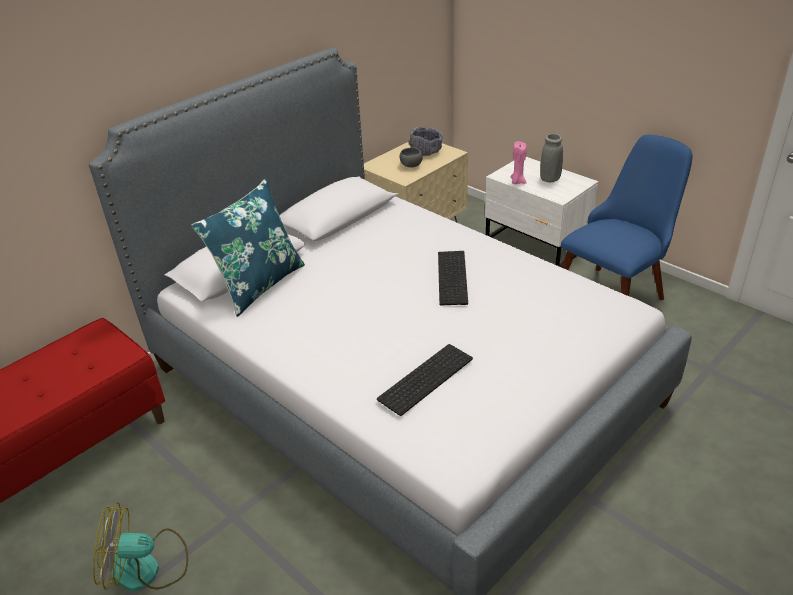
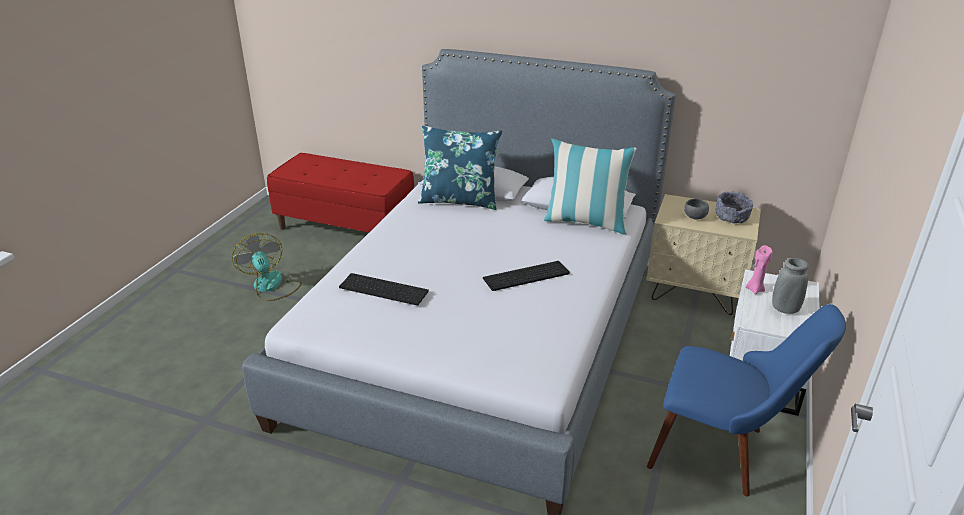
camera: 65 degrees right, 5 degrees down
none -> pillow [544,139,637,235]

